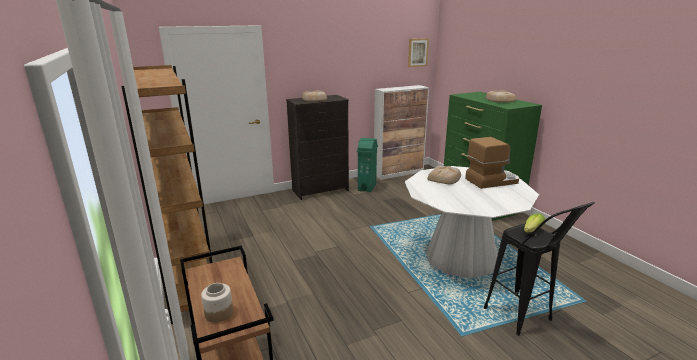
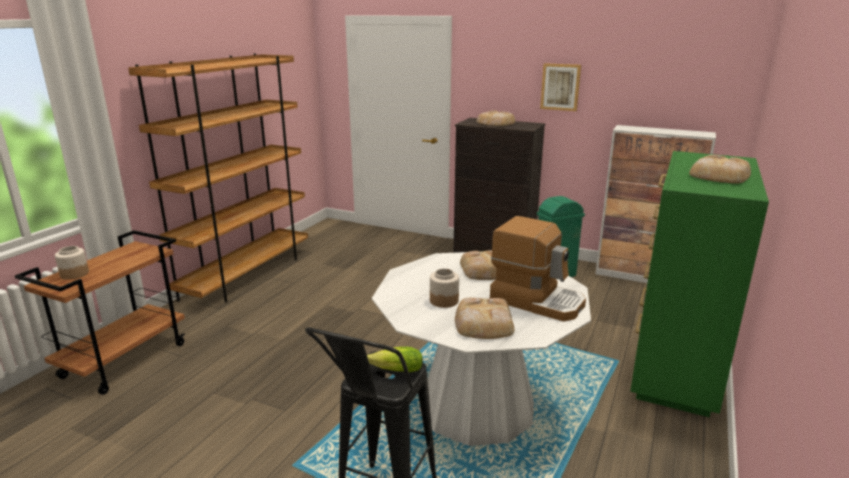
camera: 50 degrees right, 0 degrees up
picture [408,38,429,67] -> picture moved to [540,63,581,111]
none -> jar [430,268,459,308]
none -> bread [455,298,515,339]

